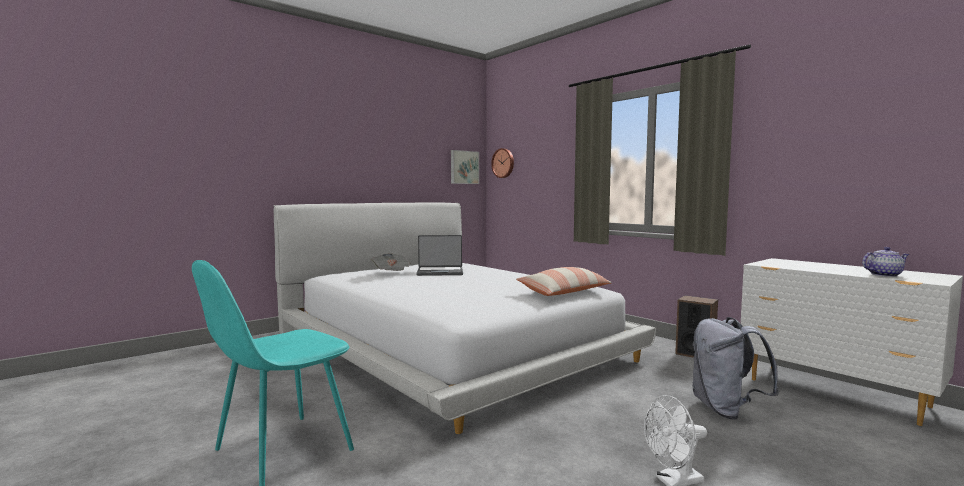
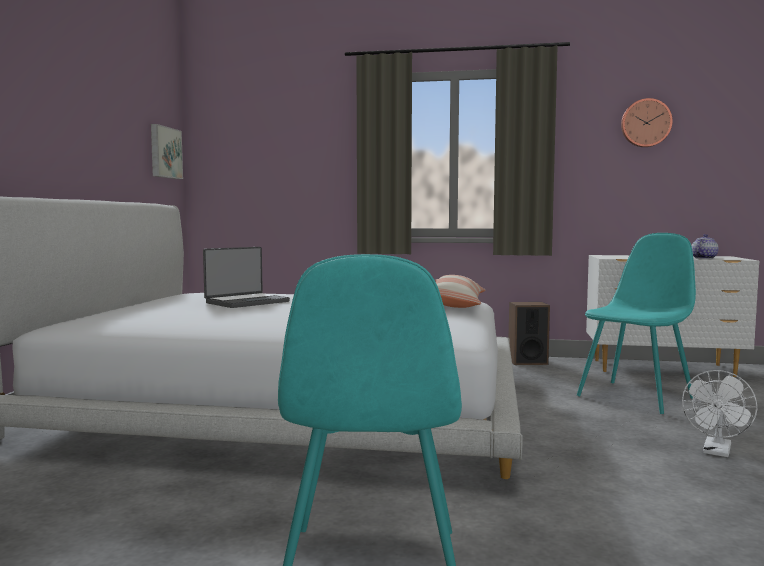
camera: 40 degrees left, 0 degrees up
newspaper [371,253,411,271] -> none
wall clock [491,148,514,178] -> wall clock moved to [621,98,673,147]
grey backpack [692,317,780,420] -> turquoise chair [577,233,696,414]

